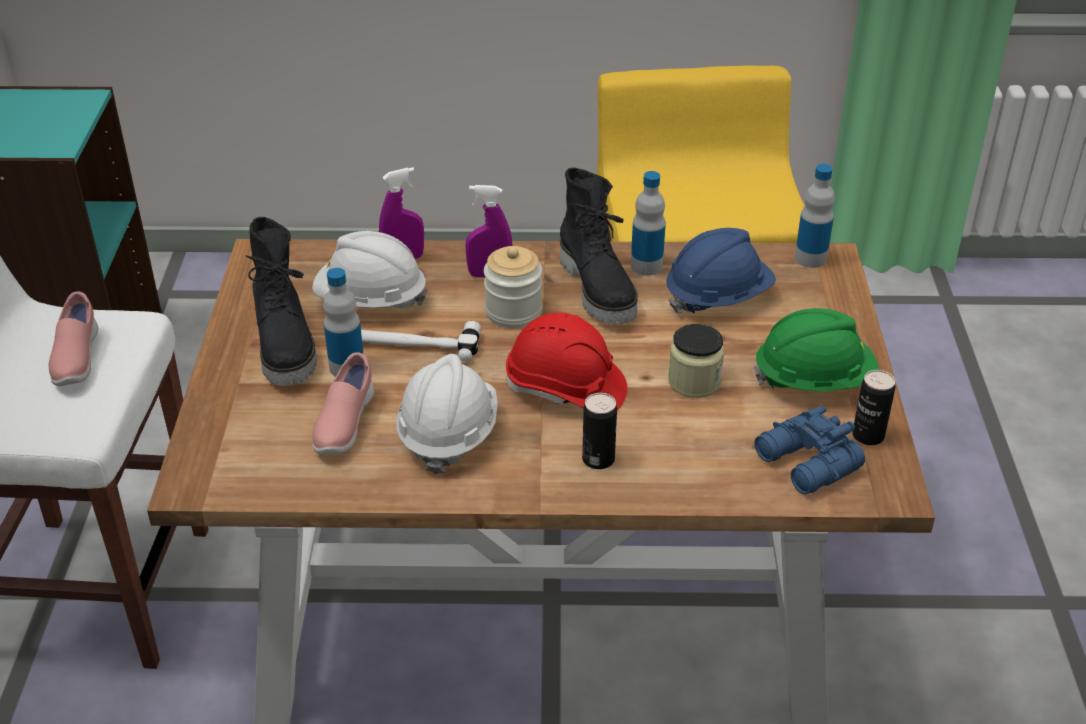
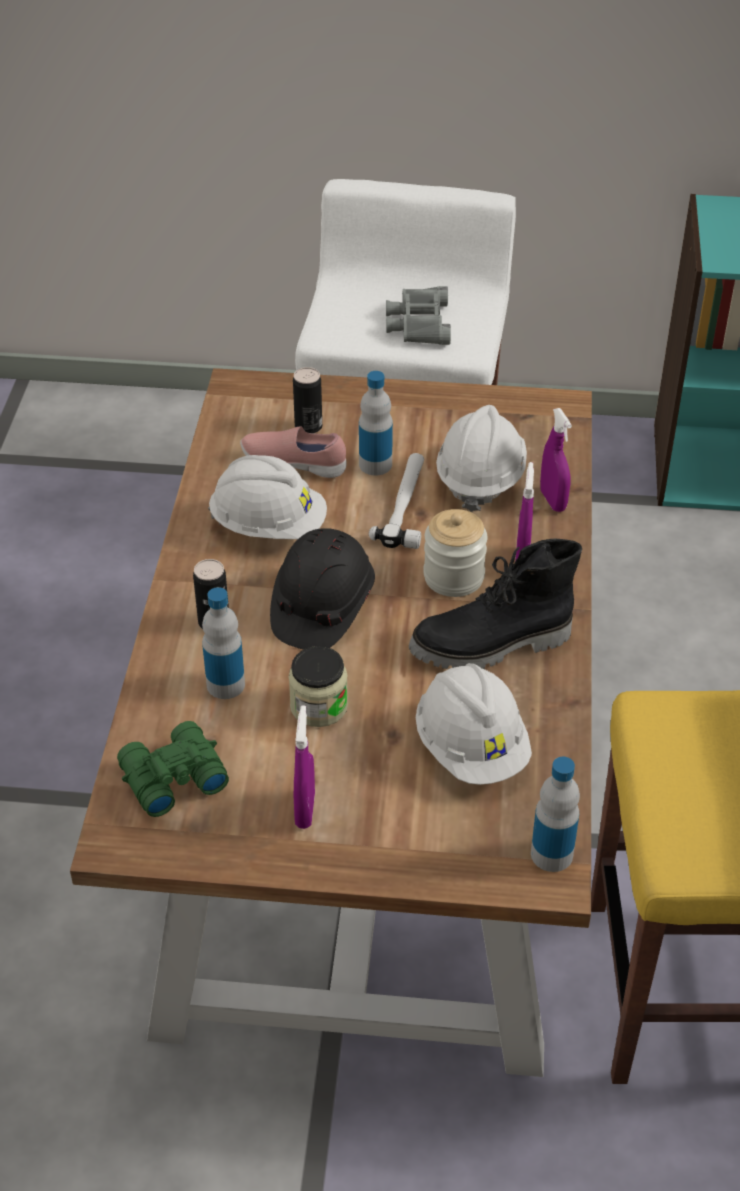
camera: 95 degrees right, 5 degrees up
pink shoe [48,291,98,386] -> grey binoculars [386,286,451,345]
black boot [245,217,317,386] -> none
red hard hat [505,313,627,411] -> black hard hat [270,528,375,650]
bottle [631,171,666,276] -> bottle moved to [202,587,245,699]
blue hard hat [666,228,776,314] -> white hard hat [416,663,532,785]
green hard hat [754,308,879,391] -> purple spray bottle [294,705,315,829]
blue binoculars [755,406,865,495] -> green binoculars [117,721,229,817]
can [852,370,895,445] -> can moved to [293,367,322,433]

